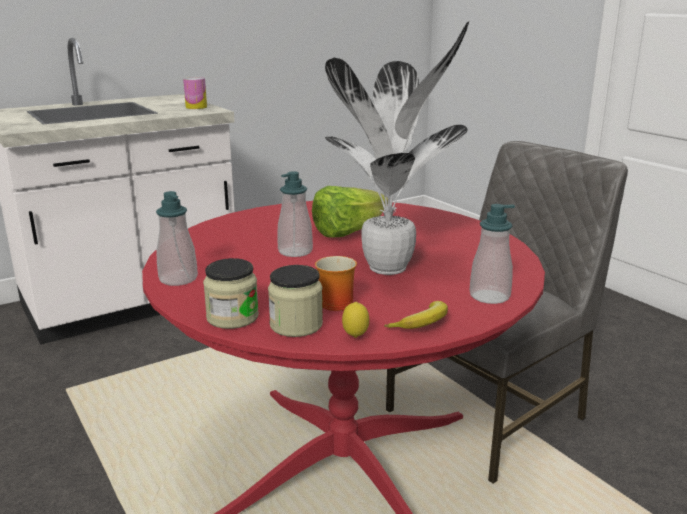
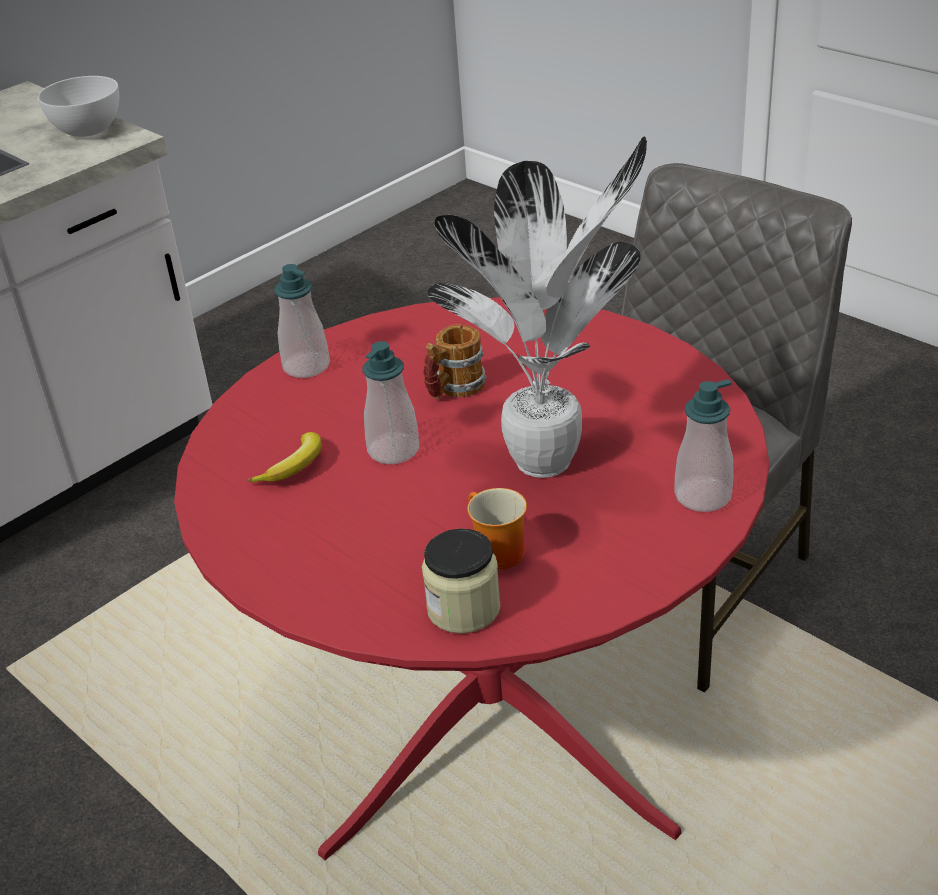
camera: 10 degrees left, 15 degrees up
soap dispenser [156,191,198,286] -> soap dispenser moved to [274,264,330,378]
can [183,77,207,109] -> white bowl [38,76,119,137]
jar [203,258,259,329] -> none
lettuce [312,186,388,238] -> mug [423,324,487,400]
lemon [342,302,369,338] -> none
banana [384,301,448,329] -> banana moved to [247,432,322,482]

